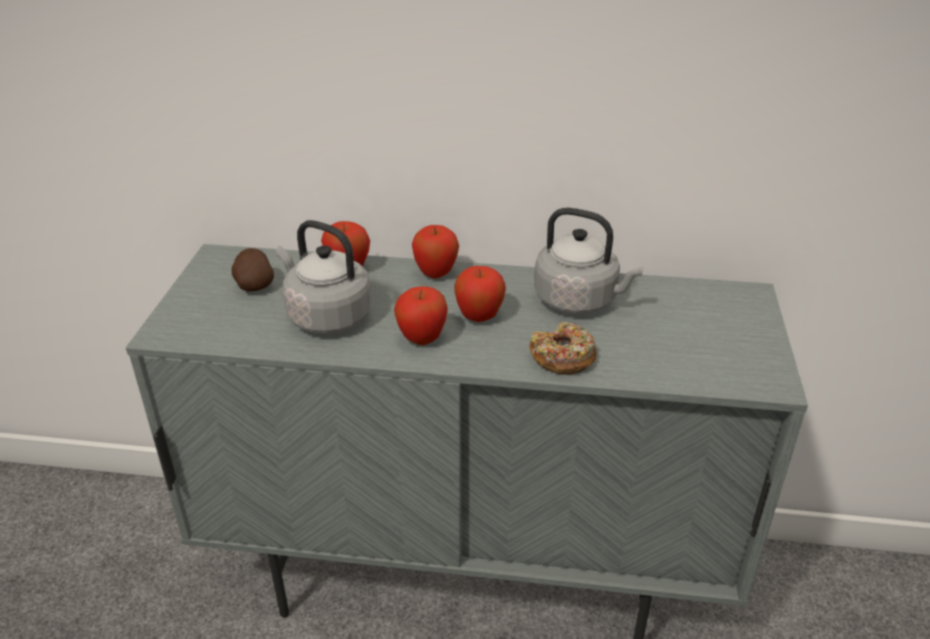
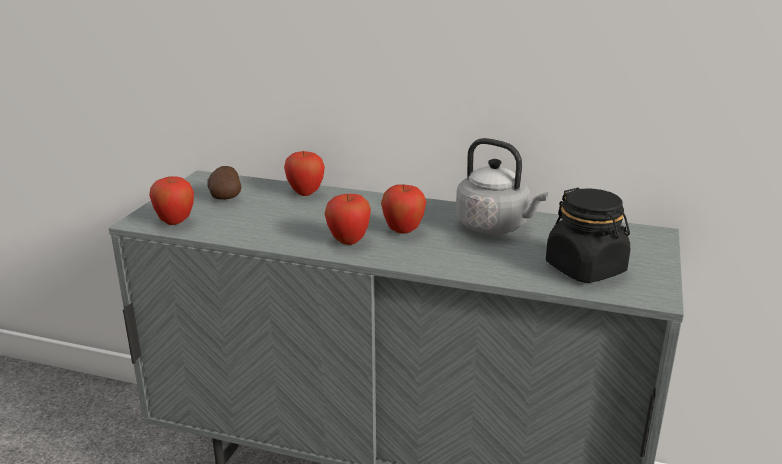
camera: 10 degrees right, 10 degrees down
grey kettle [276,220,372,334] -> none
apple [412,225,459,278] -> apple moved to [149,176,194,225]
donut [529,322,597,375] -> none
none -> black jar [546,188,630,283]

